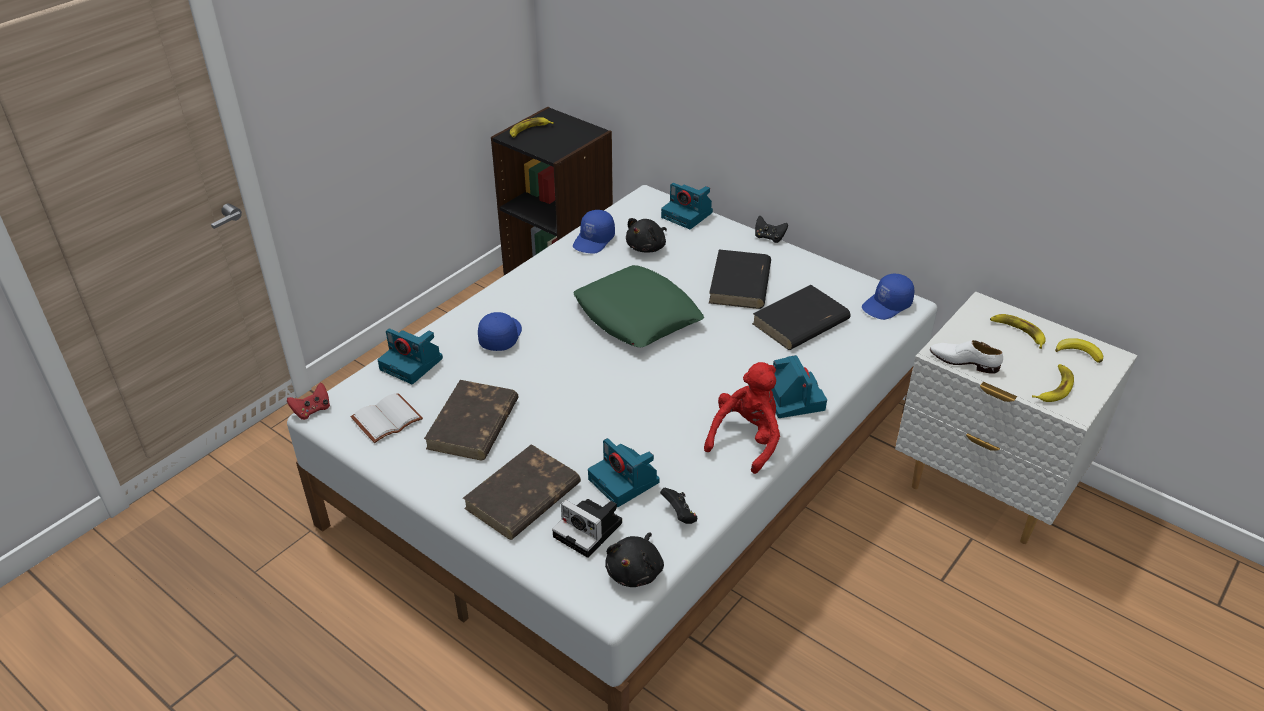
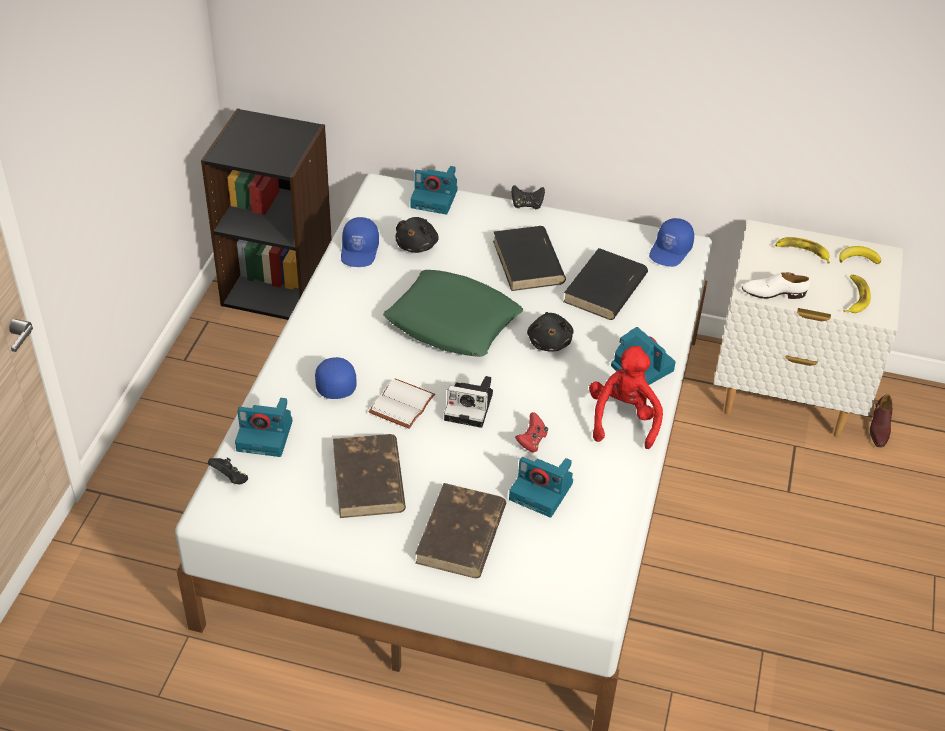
camera: 25 degrees left, 5 degrees up
red game controller [287,383,330,420] -> red game controller moved to [515,412,548,452]
white book [351,393,423,443] -> white book moved to [369,378,435,429]
banana [510,117,554,137] -> none
camera [552,499,622,558] -> camera moved to [444,376,493,428]
black plush toy [605,532,664,587] -> black plush toy moved to [527,312,574,352]
black game controller [660,488,697,524] -> black game controller moved to [208,458,248,485]
none -> brown shoe [870,394,892,447]

